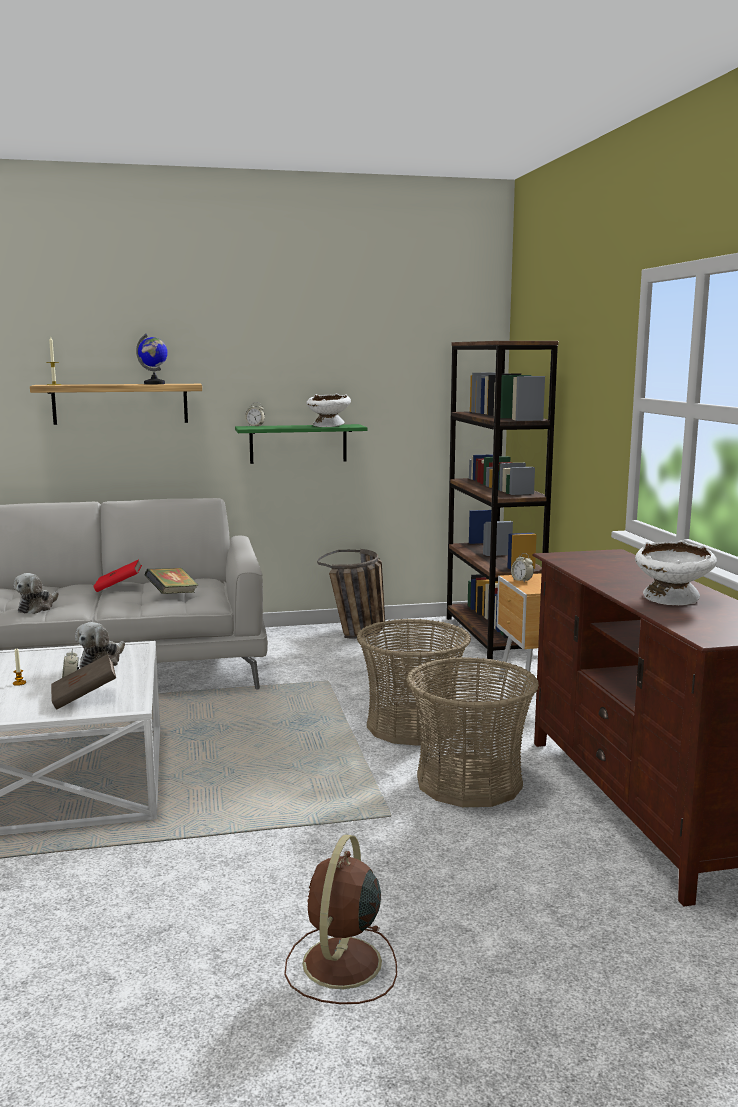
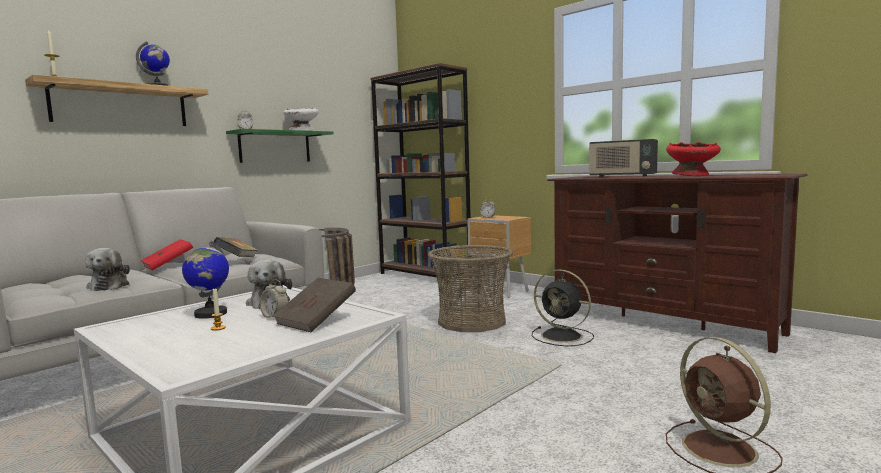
camera: 35 degrees left, 5 degrees down
basket [406,657,539,807] -> black fan [532,269,594,346]
white bowl [635,540,717,605] -> red bowl [666,142,721,176]
none -> globe [182,241,229,319]
none -> radio [588,139,658,177]

